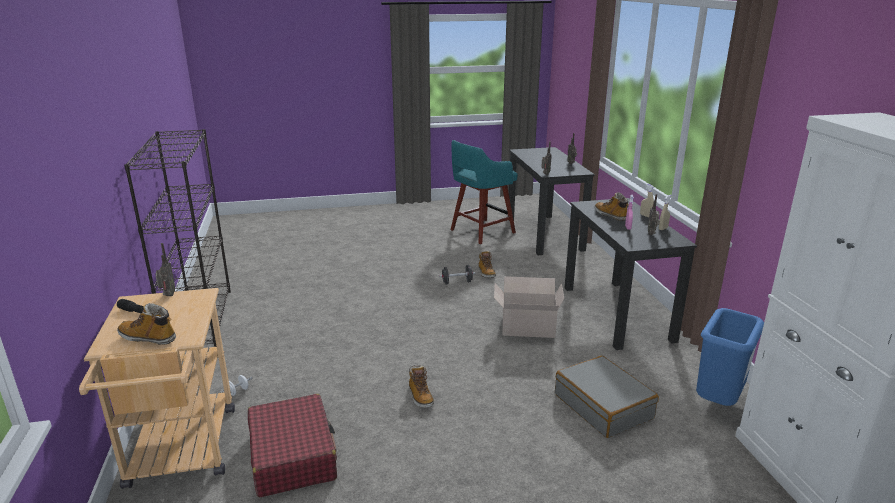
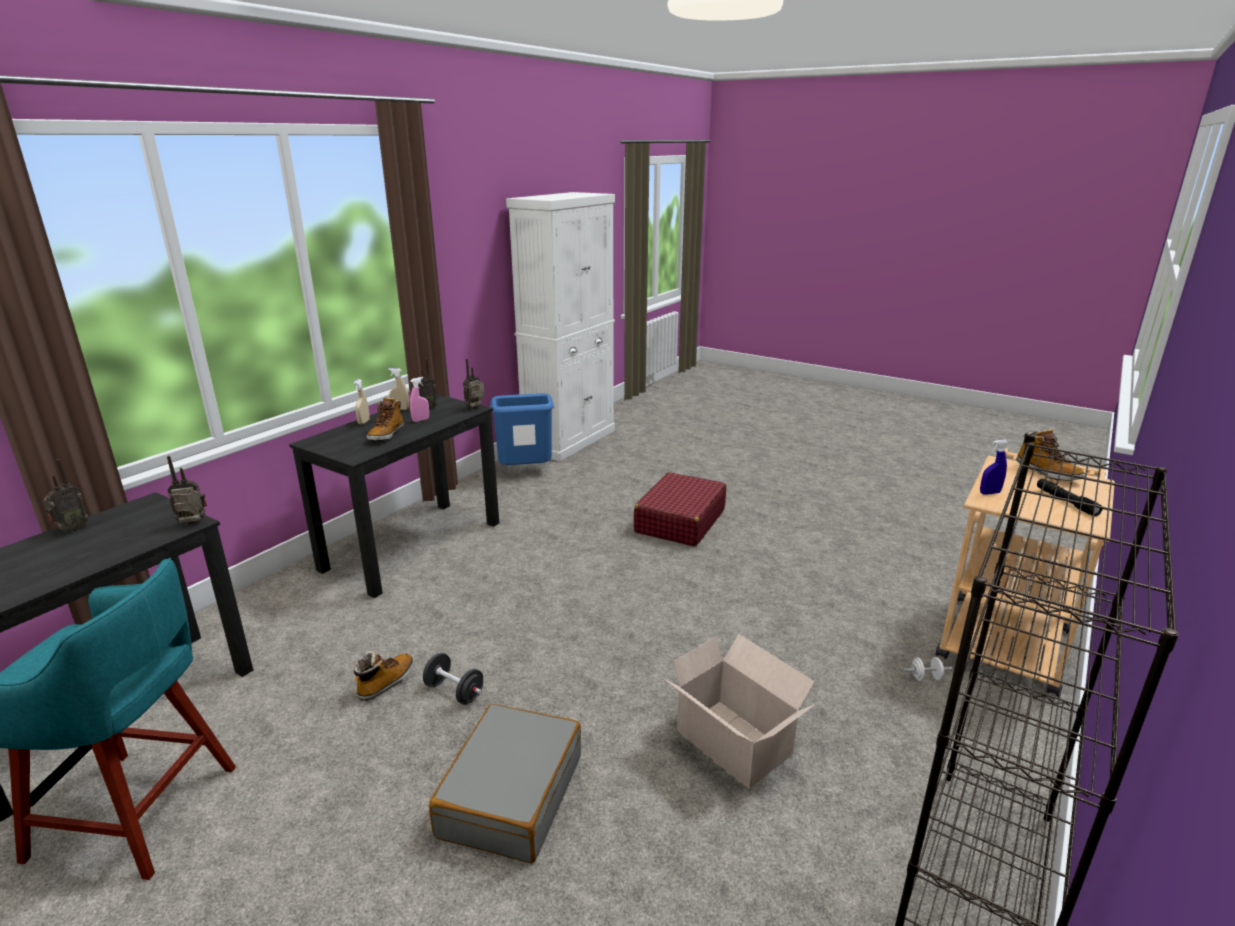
camera: 135 degrees left, 0 degrees up
radio [156,243,175,296] -> radio moved to [463,359,485,409]
red suitcase [248,394,337,497] -> red suitcase moved to [634,472,726,546]
boot [409,365,434,408] -> none
cardboard box [494,276,564,338] -> cardboard box moved to [663,634,815,789]
grey suitcase [555,356,659,438] -> grey suitcase moved to [429,704,581,863]
none -> blue spray bottle [980,440,1009,495]

